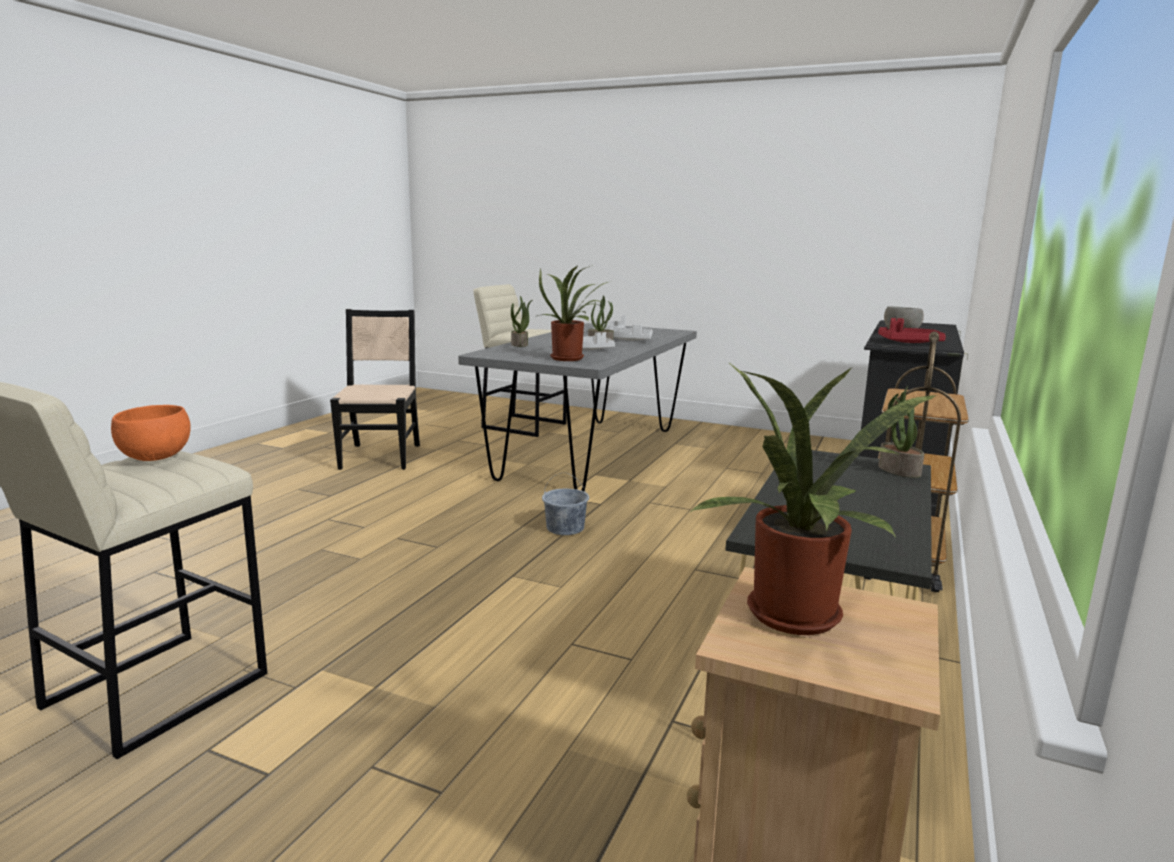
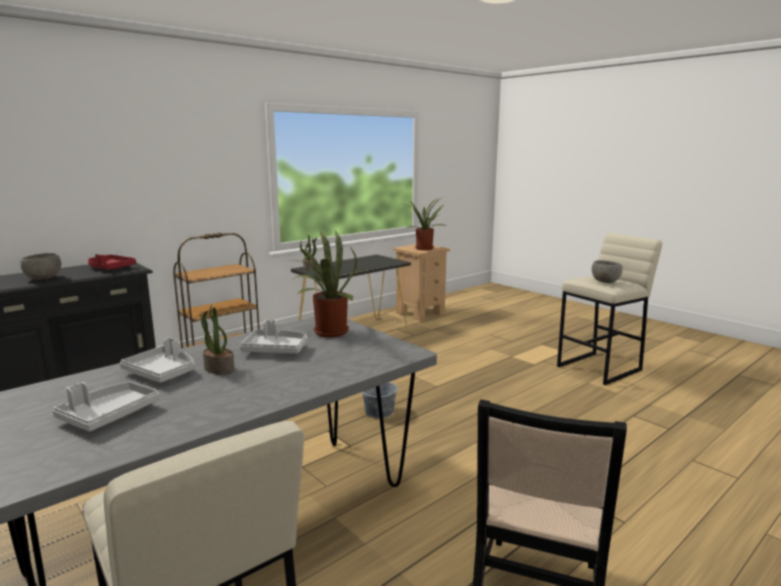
camera: 155 degrees left, 0 degrees up
orange bowl [111,405,191,461] -> grey bowl [592,260,623,283]
potted plant [511,296,532,347] -> none

